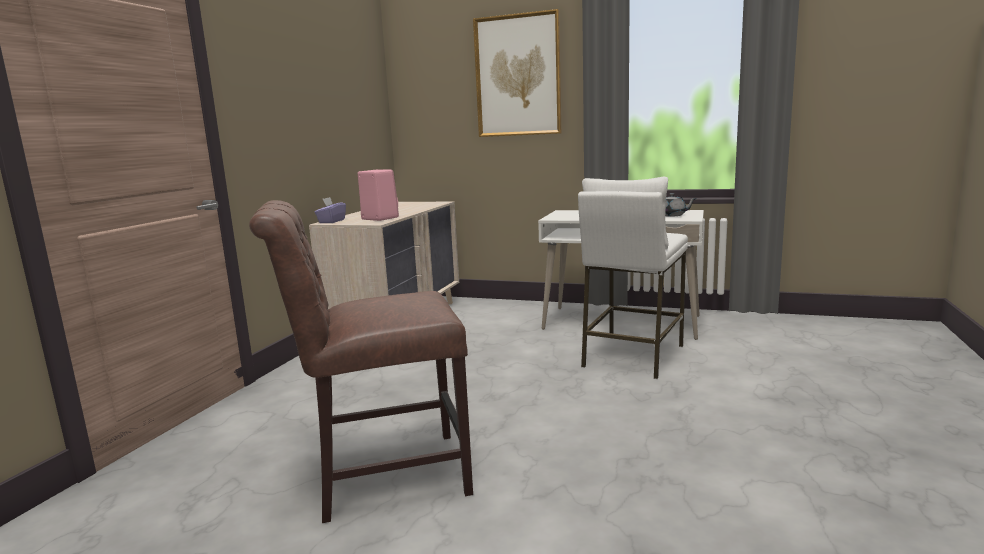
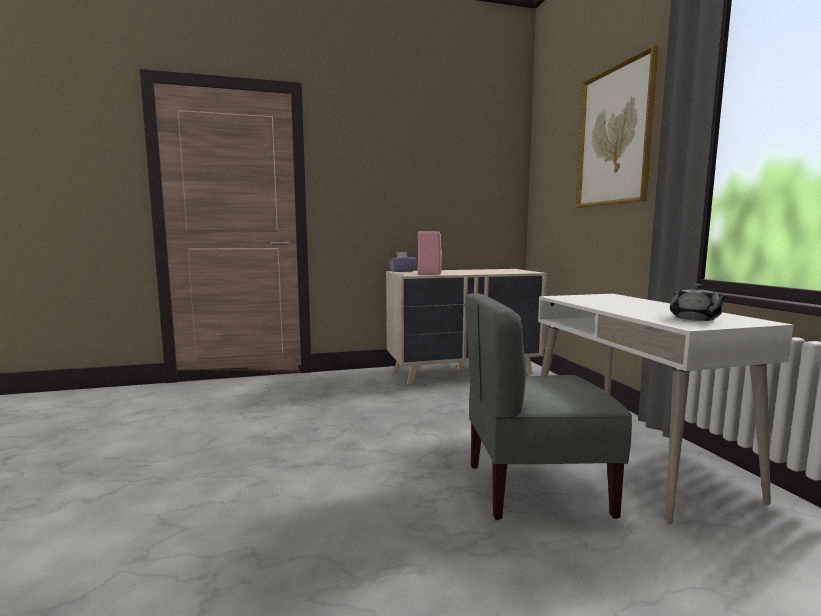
camera: 55 degrees right, 5 degrees down
brown chair [249,200,473,523] -> none
white stool [578,177,688,379] -> grey chair [465,293,632,520]

